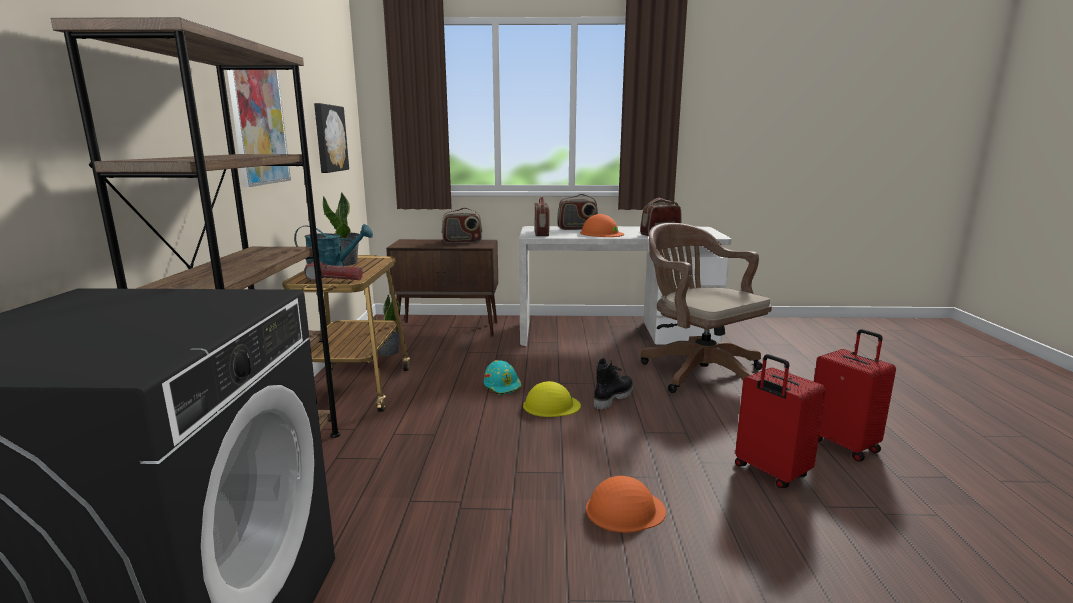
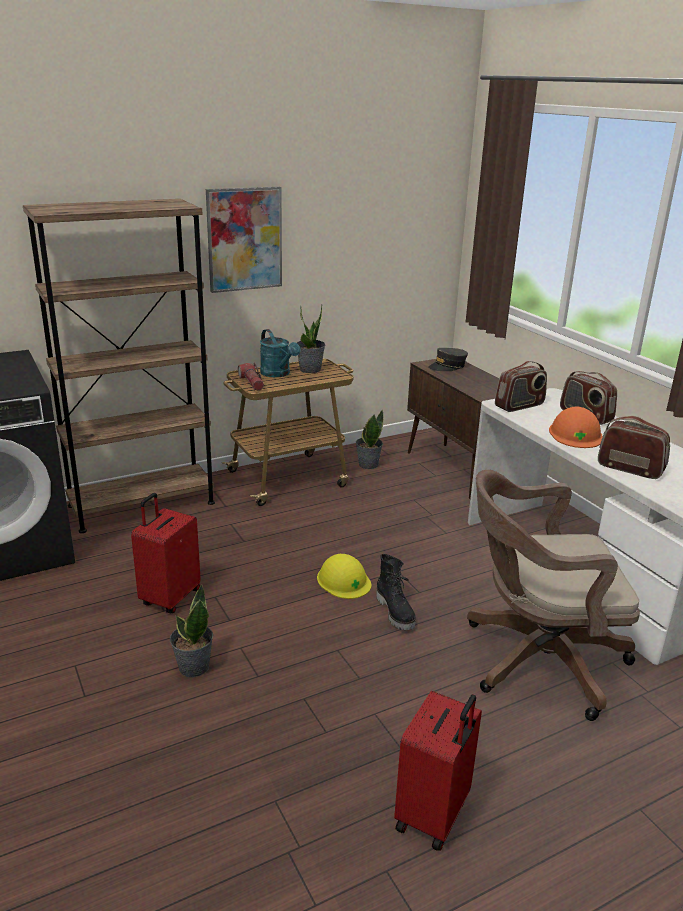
camera: 60 degrees right, 10 degrees up
picture [314,103,349,173] -> none
radio [442,208,482,243] -> none
turquoise hard hat [483,360,522,395] -> none
orange hard hat [586,476,666,533] -> potted plant [170,585,213,678]
black boot [594,357,633,410] -> black boot turned 60 degrees clockwise [376,554,416,630]
brown office chair [641,223,772,393] -> brown office chair turned 120 degrees counterclockwise [467,470,640,721]
red suitcase [735,354,826,488] -> red suitcase moved to [131,493,201,613]
none -> grey cap [428,348,468,371]

